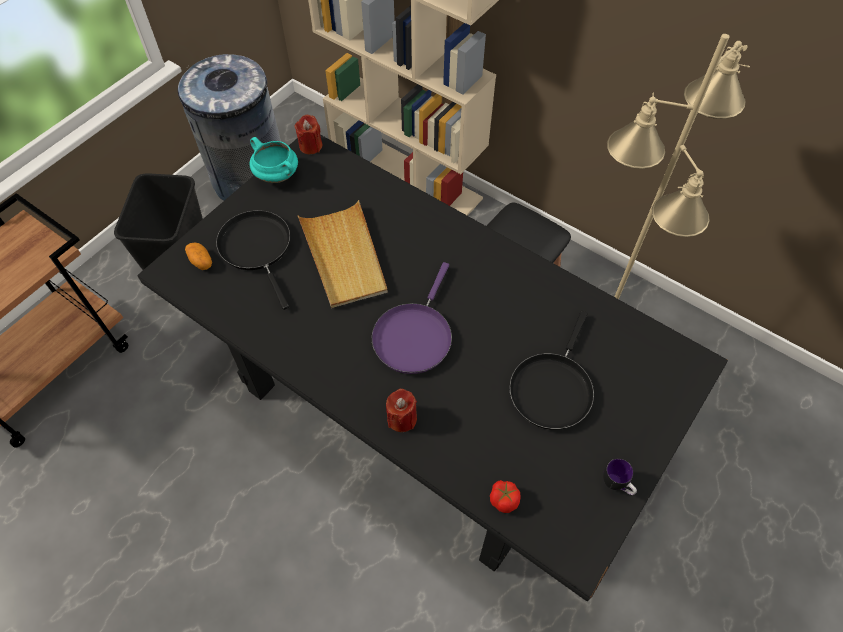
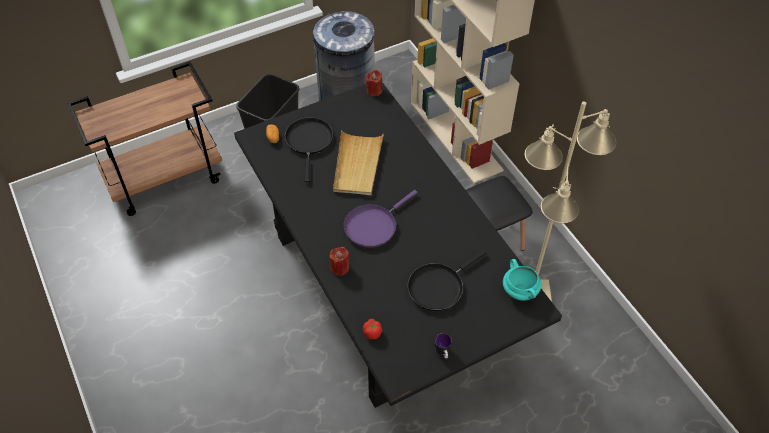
camera: 25 degrees right, 5 degrees down
turquoise cooking pot [249,137,298,183] -> turquoise cooking pot moved to [503,259,541,301]

